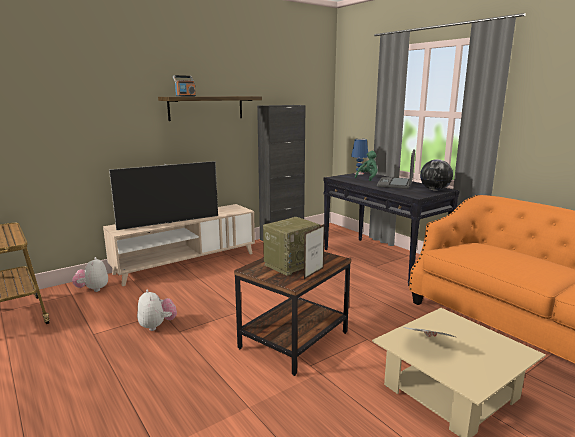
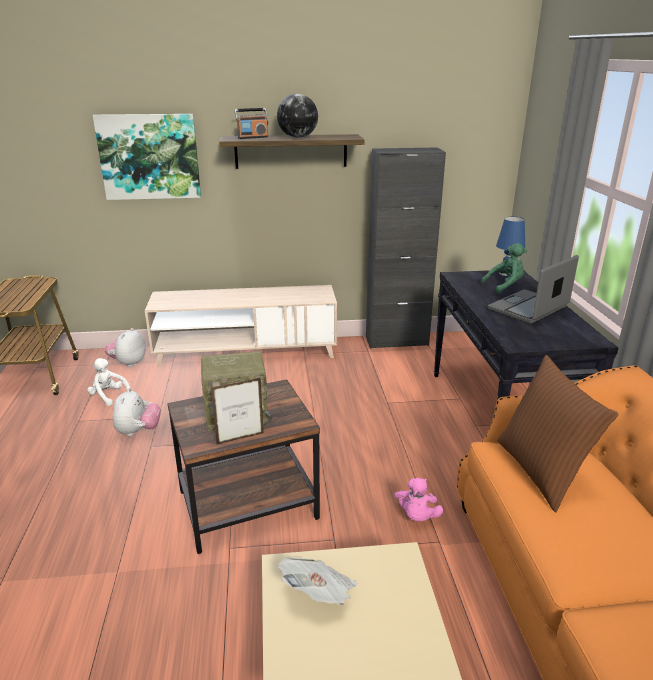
camera: 30 degrees right, 10 degrees up
television [109,161,218,230] -> none
globe [420,159,453,191] -> globe moved to [277,94,318,138]
none -> white plush toy [87,358,130,406]
none -> picture [93,114,201,200]
none -> pink plush toy [395,478,443,521]
none -> brown pillow [497,355,619,512]

